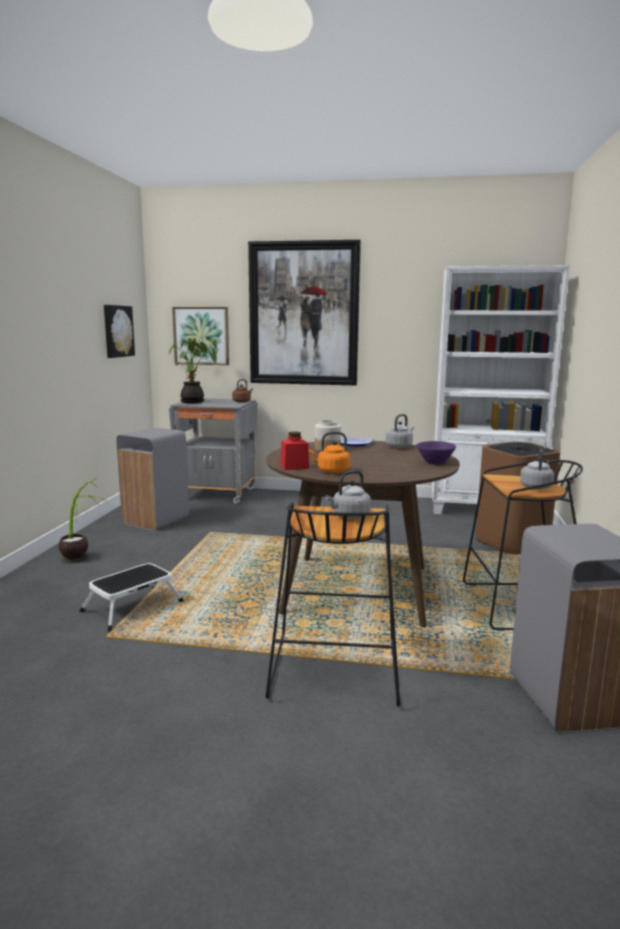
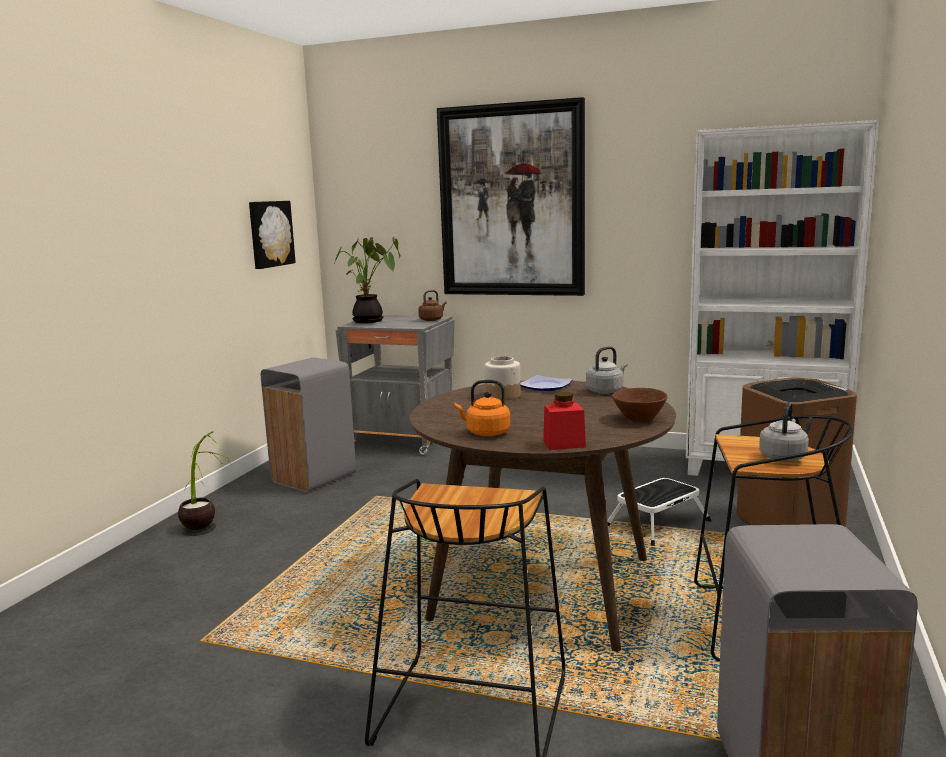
camera: 10 degrees right, 0 degrees up
black step ladder [79,563,184,632] -> black step ladder moved to [607,478,711,546]
picture [172,307,229,365] -> none
red jar [280,432,309,470] -> red jar moved to [543,392,586,450]
grey kettle [325,470,371,519] -> none
purple bowl [417,441,456,465] -> brown bowl [612,388,668,422]

